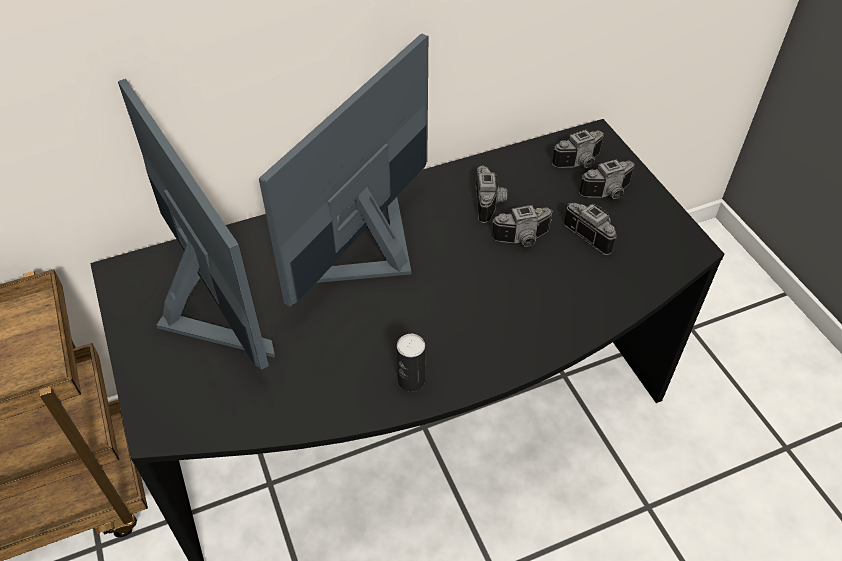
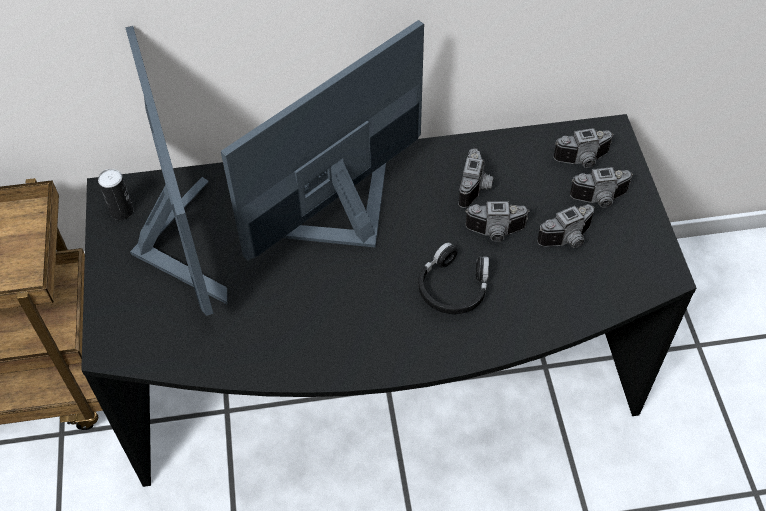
camera: 15 degrees right, 5 degrees up
can [397,334,425,392] -> can moved to [98,169,134,220]
camera [564,203,617,255] -> camera turned 90 degrees clockwise [537,204,595,248]
none -> black headphones [418,242,489,314]

